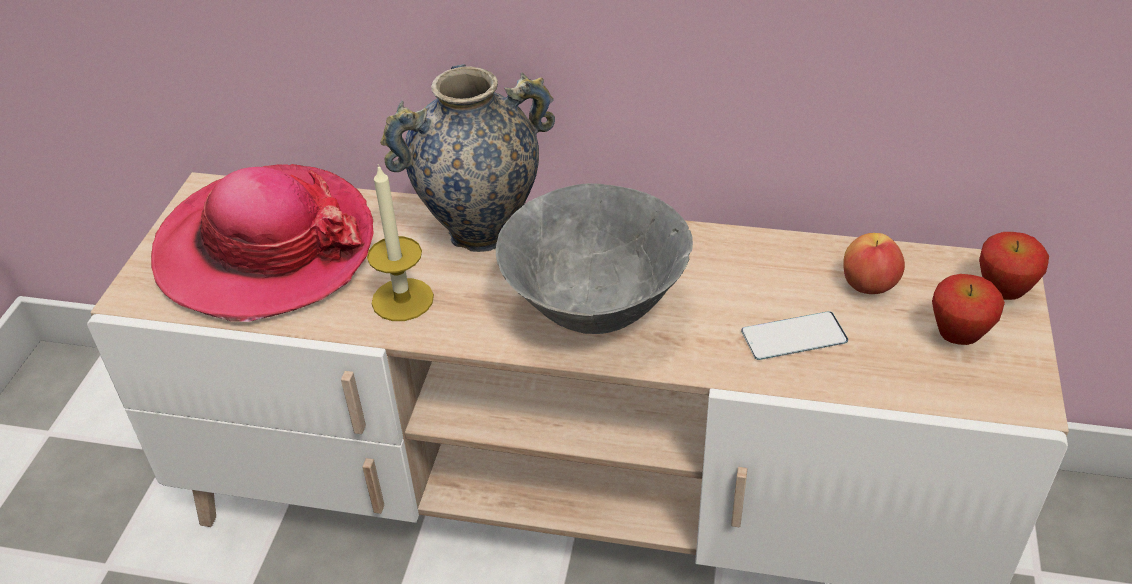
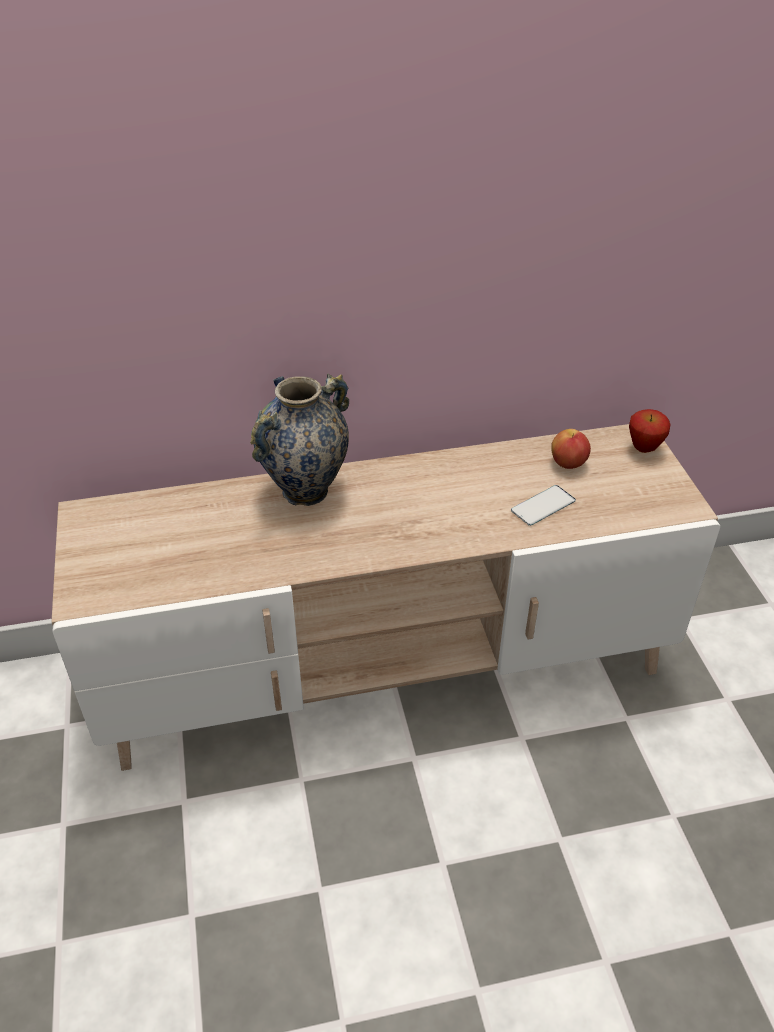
camera: 25 degrees left, 0 degrees up
hat [151,164,374,322] -> none
candle [367,164,434,321] -> none
grey bowl [496,183,693,334] -> none
apple [932,274,1005,345] -> none

